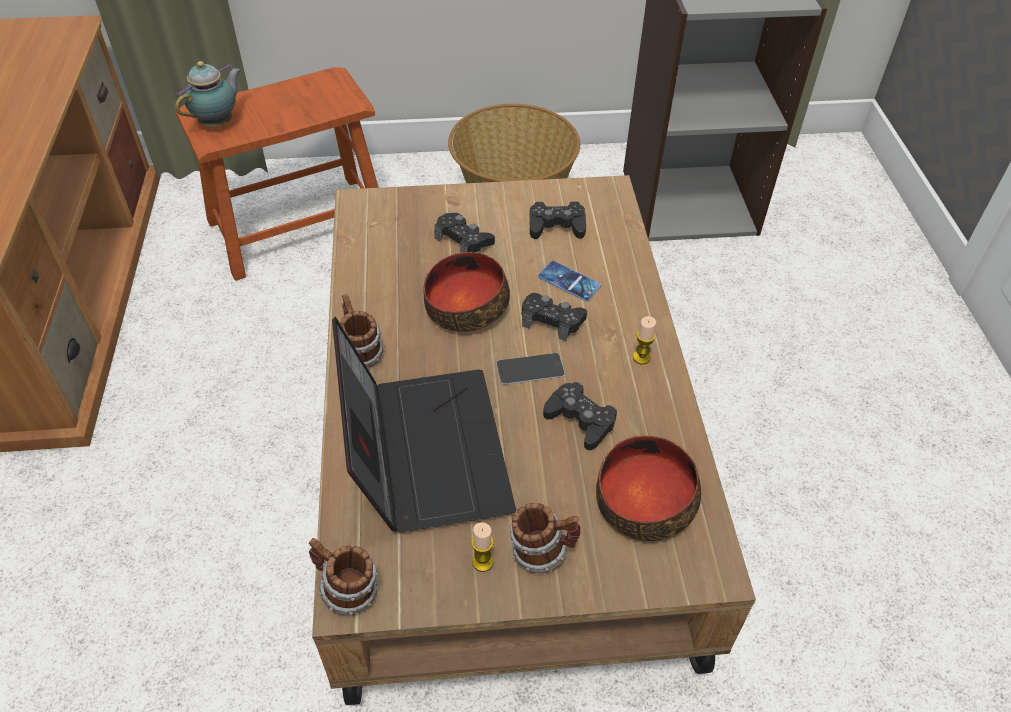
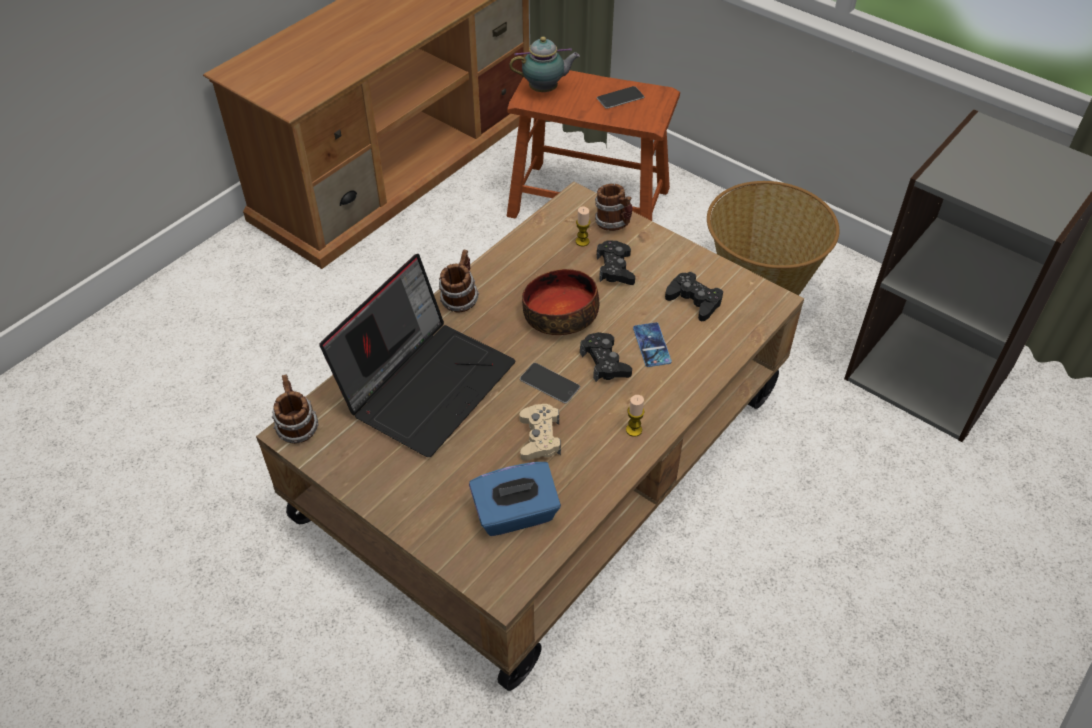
camera: 45 degrees right, 0 degrees up
candle [471,522,494,572] -> candle moved to [576,207,590,247]
mug [509,503,581,573] -> mug moved to [595,184,633,231]
black game controller [543,382,617,450] -> beige game controller [519,404,561,461]
bowl [596,435,701,541] -> blue tissue box [469,462,561,536]
none -> phone [597,86,644,109]

